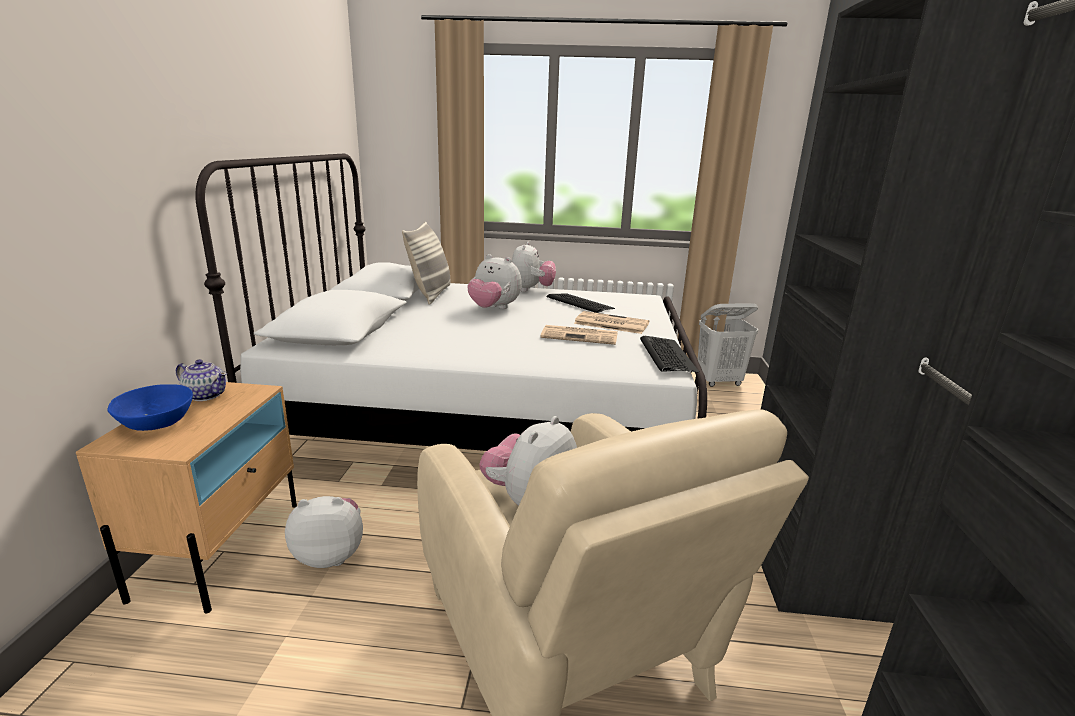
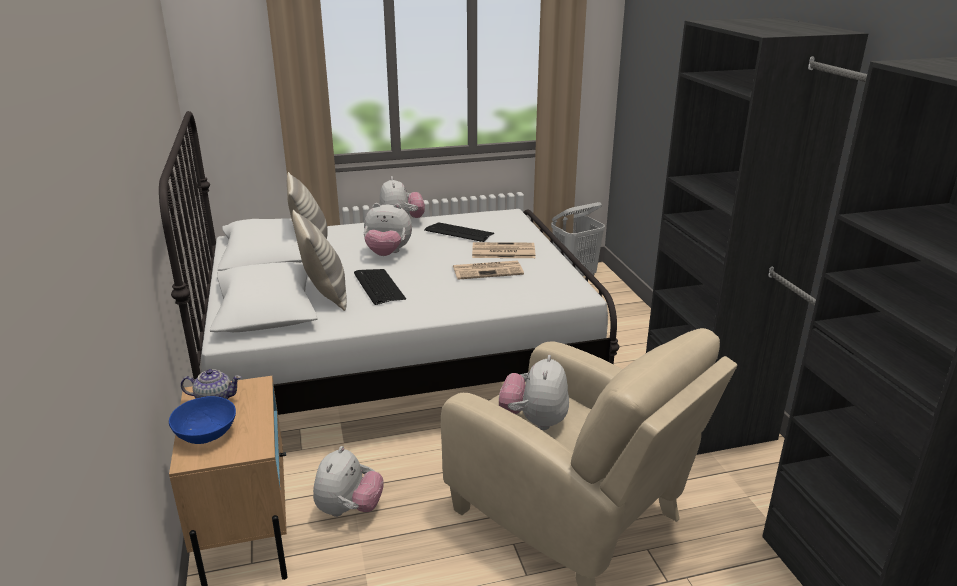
camera: 20 degrees left, 5 degrees up
plush toy [285,496,363,568] -> plush toy turned 135 degrees clockwise [313,446,384,517]
keyboard [640,336,699,373] -> keyboard moved to [354,269,406,305]
none -> pillow [292,210,347,311]

